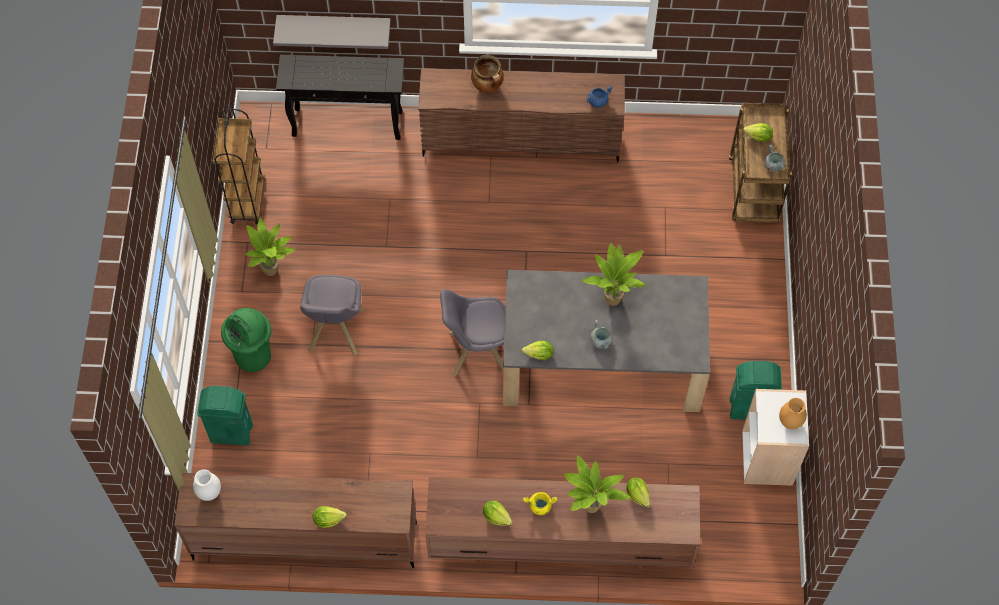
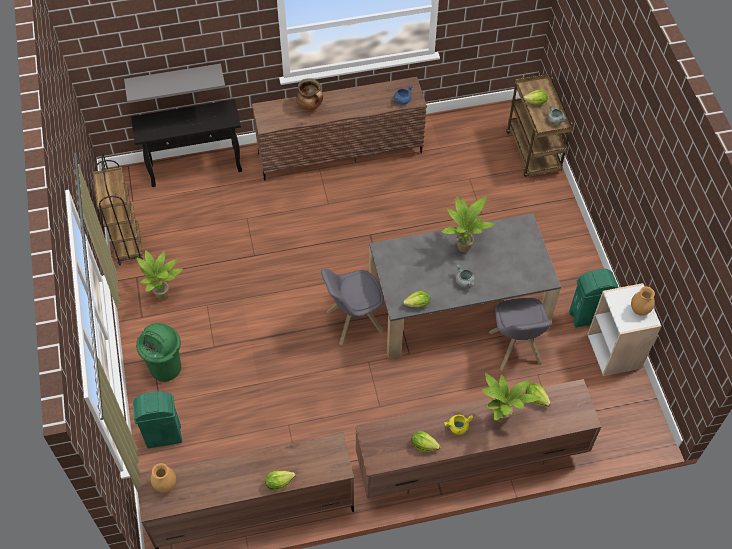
camera: 15 degrees left, 5 degrees down
white vase [193,469,221,501] -> brown vase [151,463,176,493]
grey chair [300,275,366,356] -> grey chair moved to [489,298,552,371]

